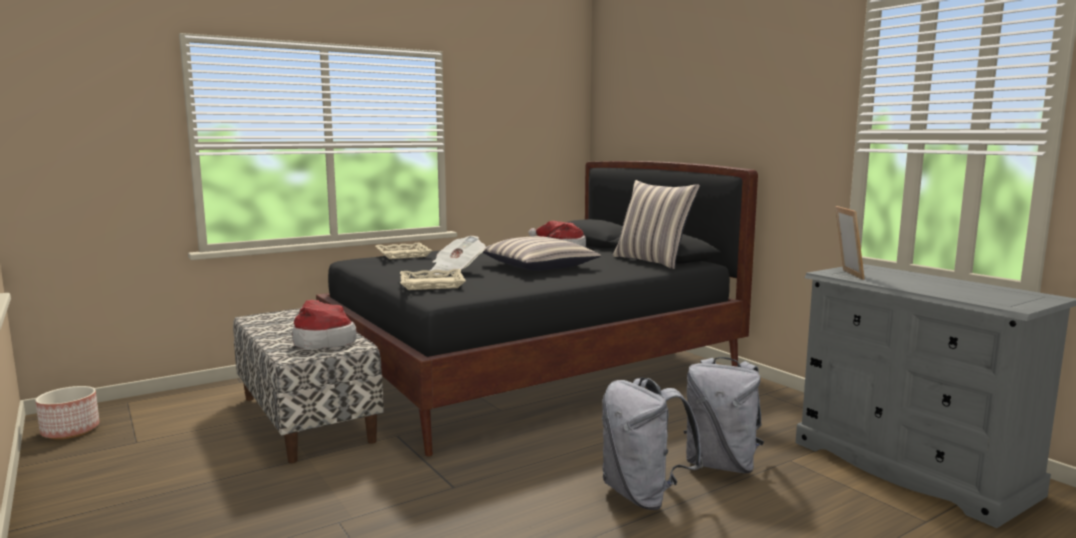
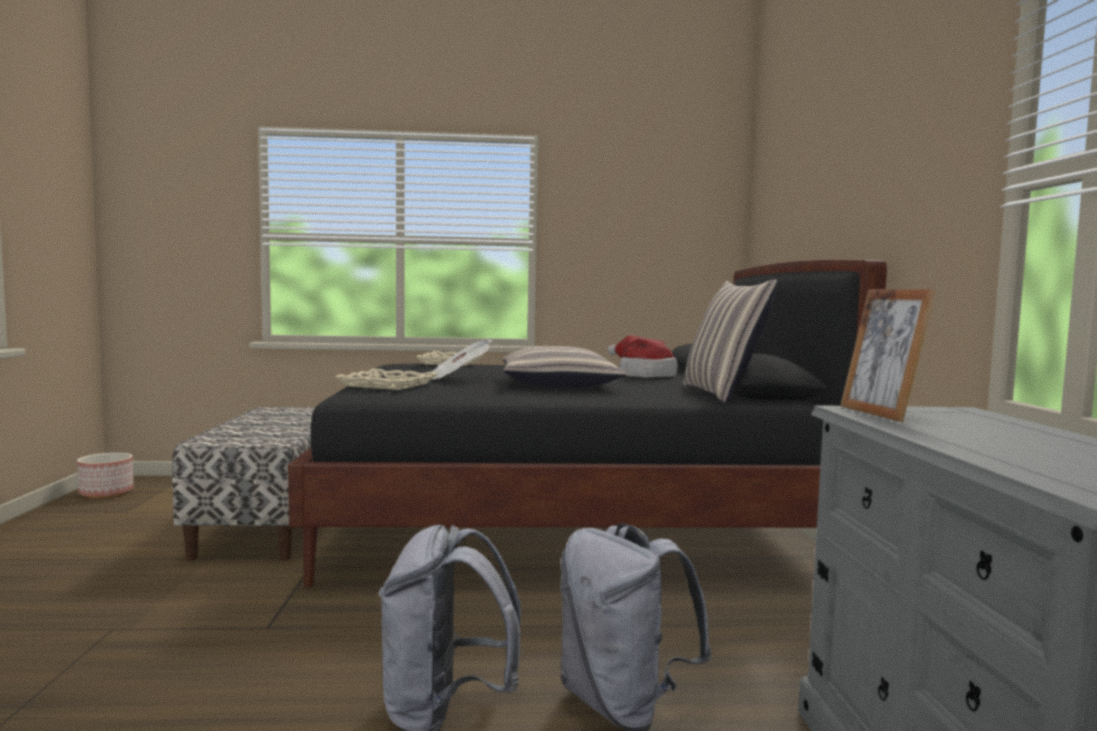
camera: 30 degrees right, 5 degrees down
hat [292,300,357,350] -> none
picture frame [835,206,864,280] -> picture frame turned 135 degrees clockwise [840,289,936,422]

